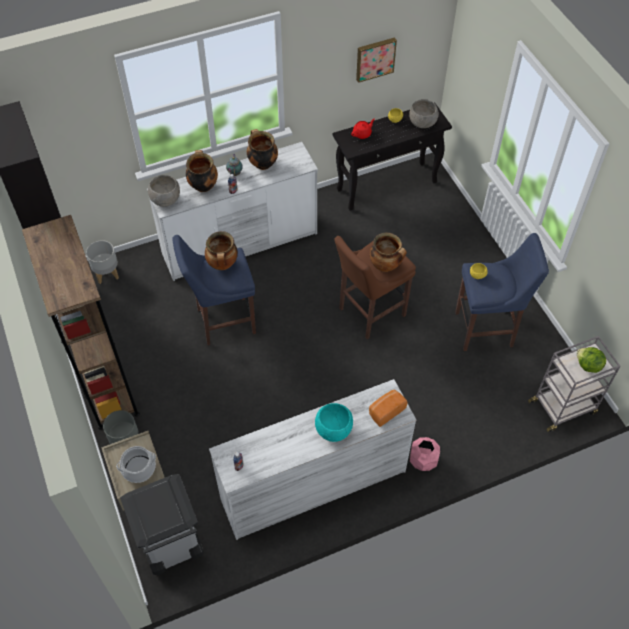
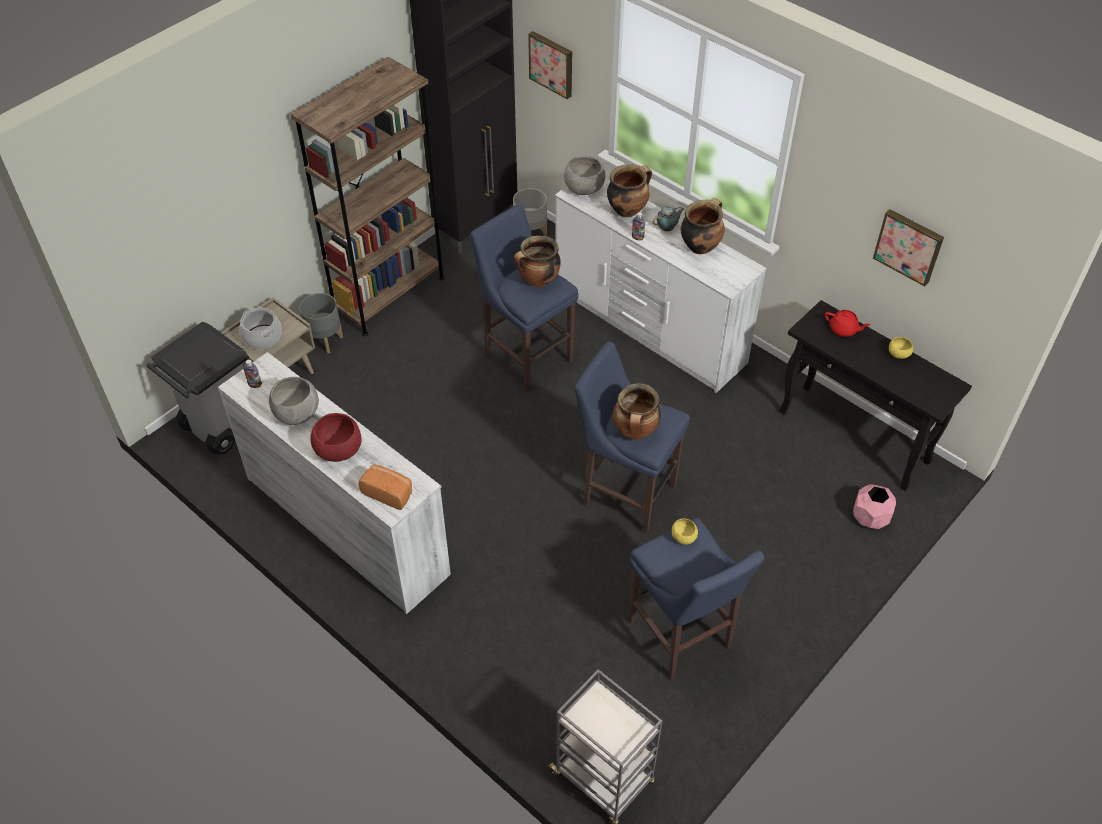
camera: 65 degrees right, 5 degrees down
turquoise bowl [315,403,353,442] -> red bowl [310,413,362,462]
brown stool [334,236,416,339] -> blue stool [574,342,690,534]
grey bowl [409,99,439,128] -> grey bowl moved to [269,377,319,425]
pink planter [410,437,440,471] -> pink planter moved to [853,484,896,529]
lettuce [576,347,606,373] -> none
none -> picture [528,31,572,99]

